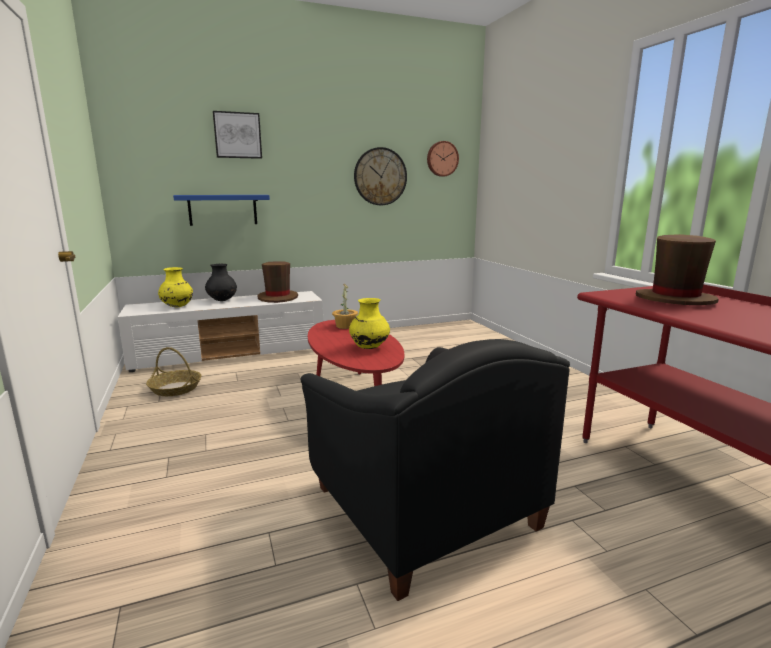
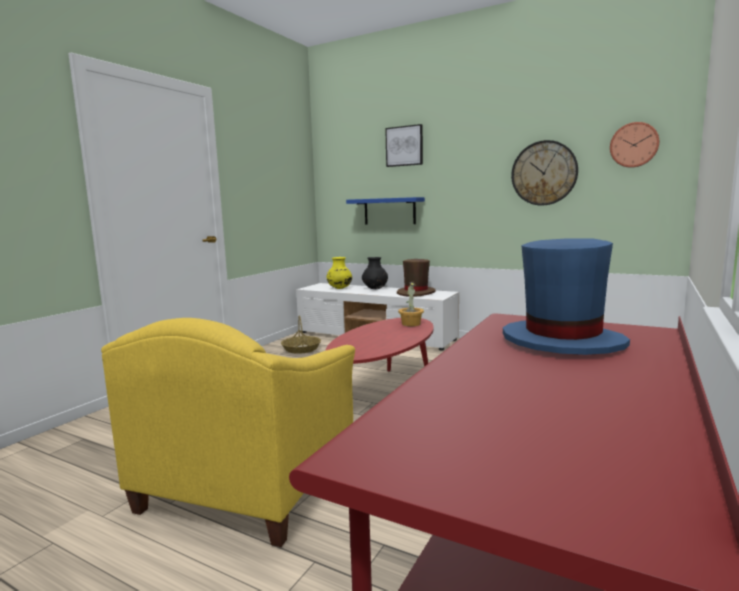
camera: 50 degrees right, 5 degrees down
black armchair [300,339,570,601] -> yellow armchair [101,318,355,547]
yellow vase [349,298,390,349] -> none
brown hat [636,234,719,305] -> blue hat [503,238,630,355]

